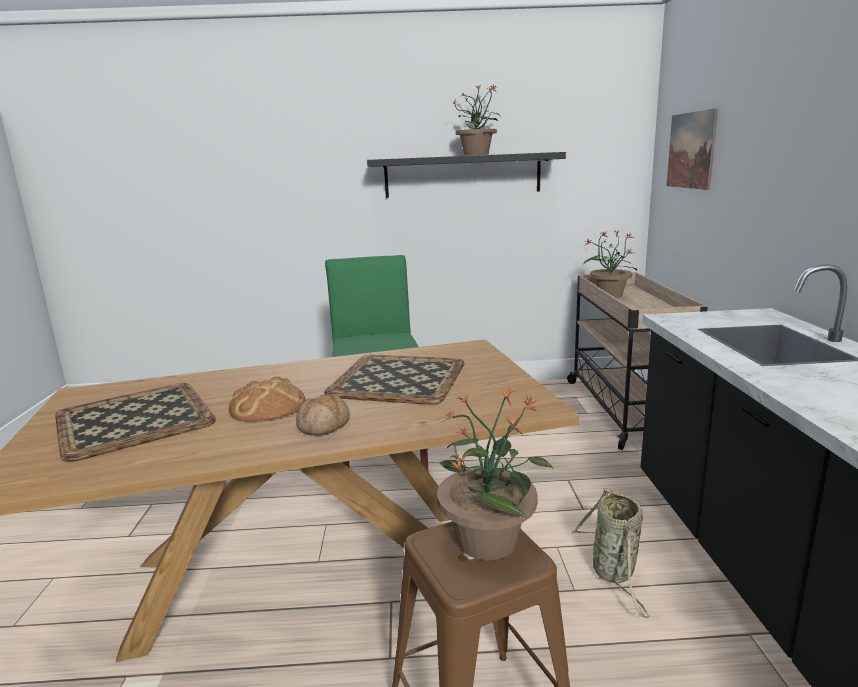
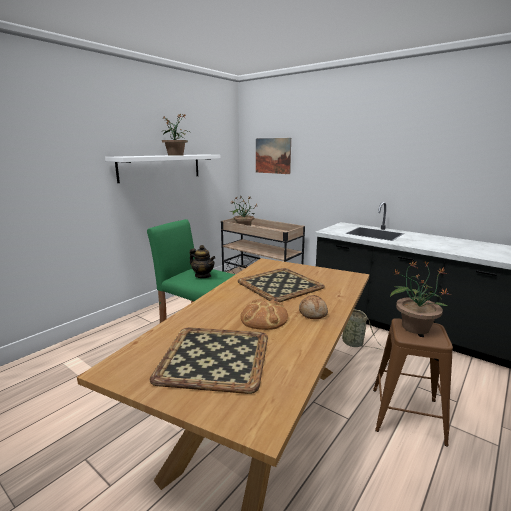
camera: 50 degrees left, 0 degrees up
black shelf [367,152,566,198] -> white shelf [105,154,221,183]
none -> teapot [190,245,216,278]

